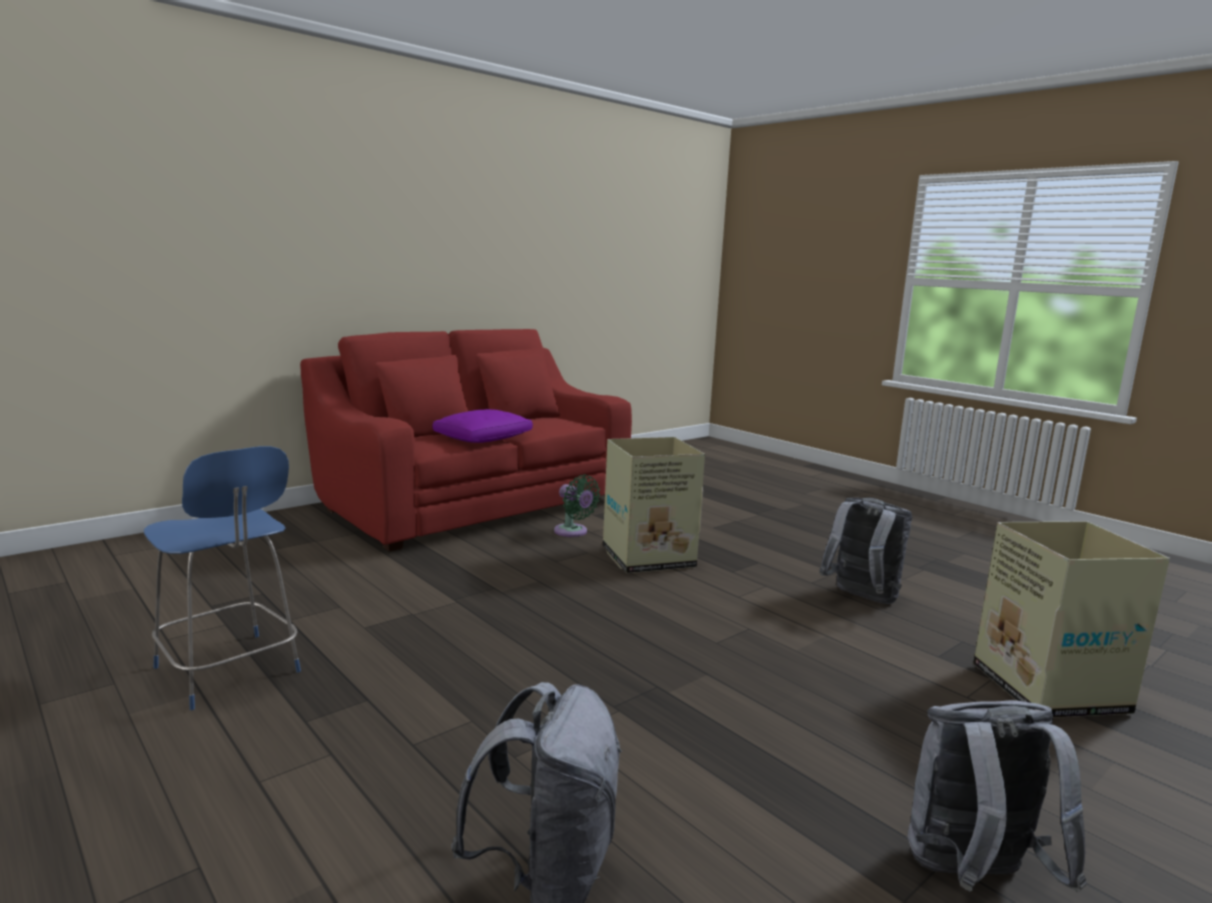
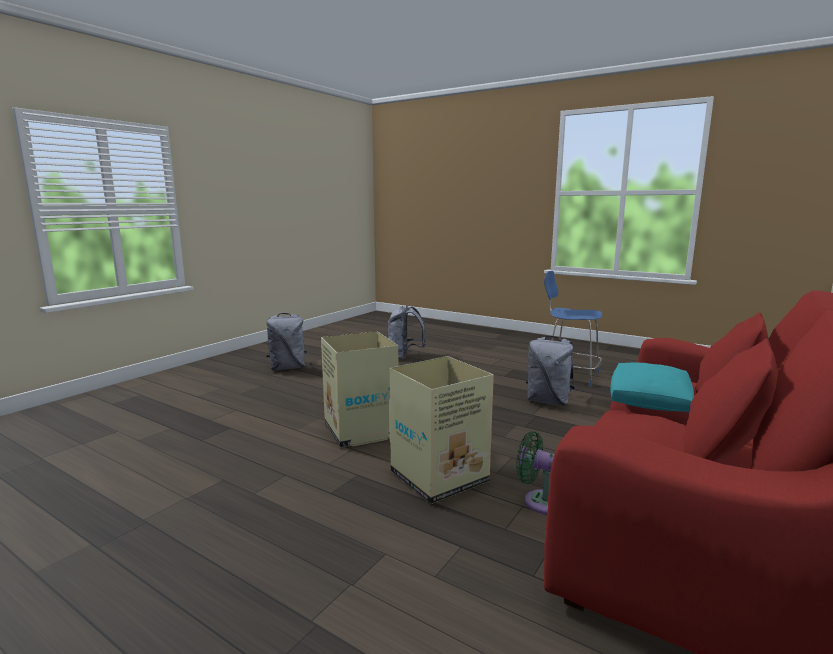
camera: 165 degrees right, 0 degrees up
purple pillow [433,409,533,443] -> turquoise pillow [611,362,694,412]
grey backpack [819,498,912,604] -> grey backpack moved to [526,336,575,406]
cardboard box [973,521,1170,718] -> cardboard box moved to [321,331,398,447]

